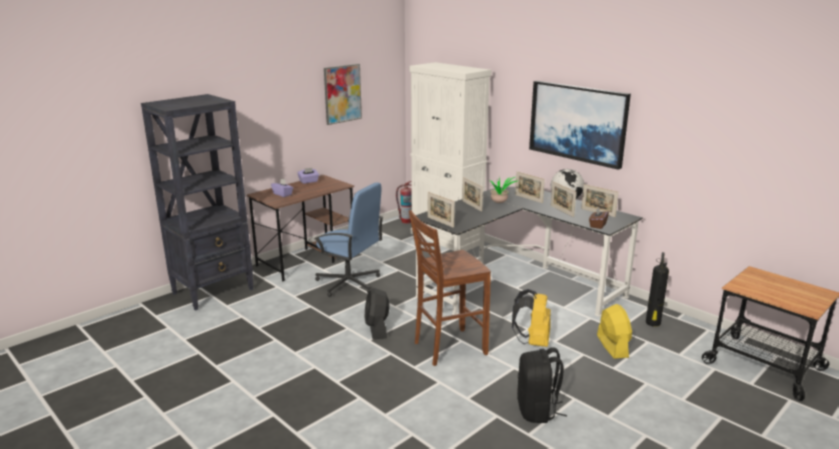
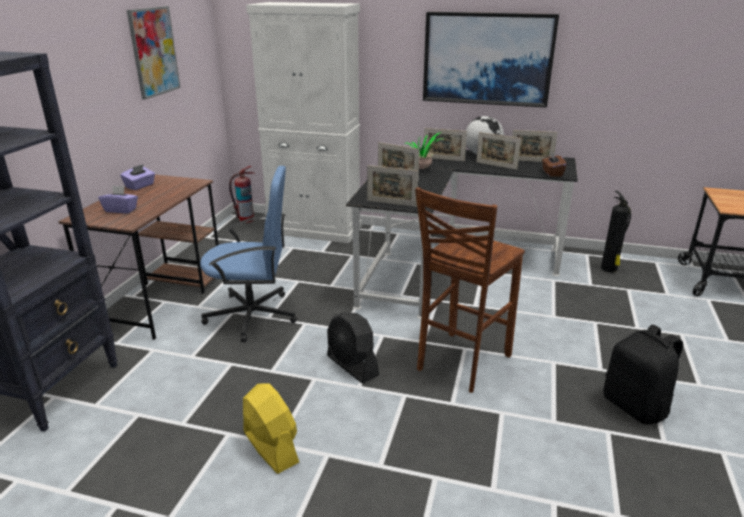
camera: 30 degrees left, 5 degrees up
yellow backpack [512,289,551,347] -> none
yellow fan [597,304,632,359] -> yellow fan moved to [243,384,299,474]

